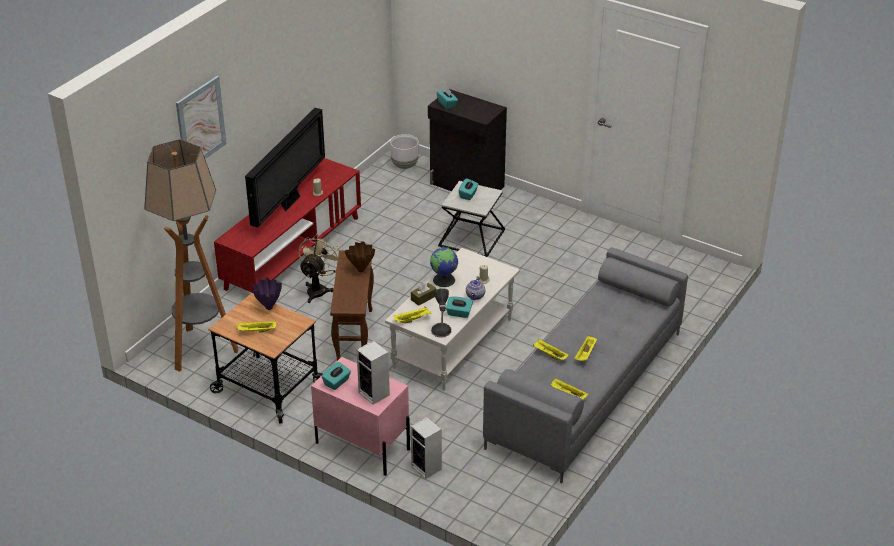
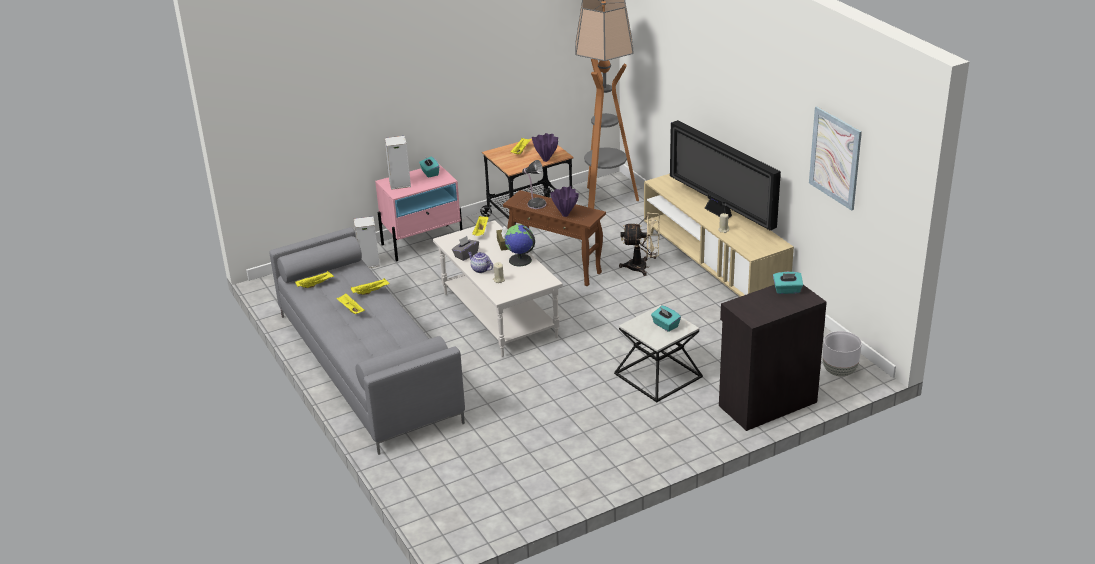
camera: 120 degrees right, 5 degrees down
picture [176,76,227,159] -> picture moved to [809,106,862,211]
red tv stand [214,158,361,293] -> beige tv stand [644,174,794,297]
beige fan [299,234,339,303] -> beige fan turned 45 degrees counterclockwise [619,212,660,276]
brown vase [345,242,375,272] -> purple vase [550,186,579,217]
table lamp [431,288,452,337] -> table lamp moved to [522,160,547,209]
turquoise tissue box [446,297,473,318] -> grey tissue box [452,236,479,261]

